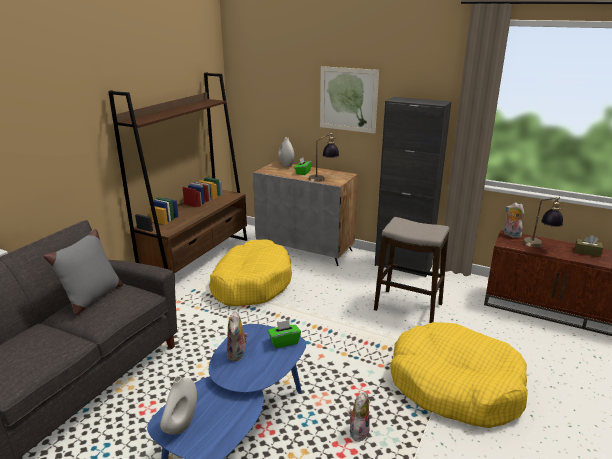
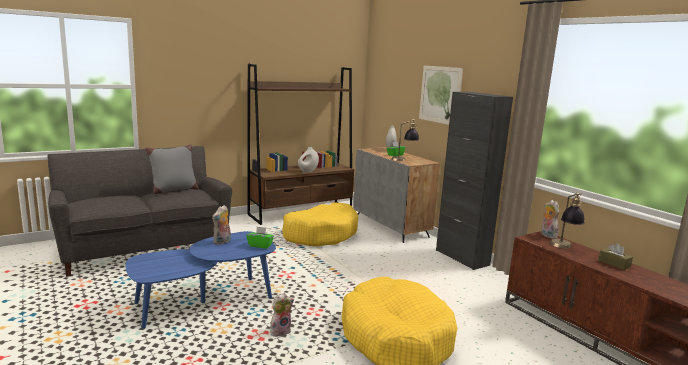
camera: 30 degrees right, 10 degrees down
white vase [160,376,197,434] -> white vase moved to [298,147,319,173]
stool [374,217,449,323] -> none

